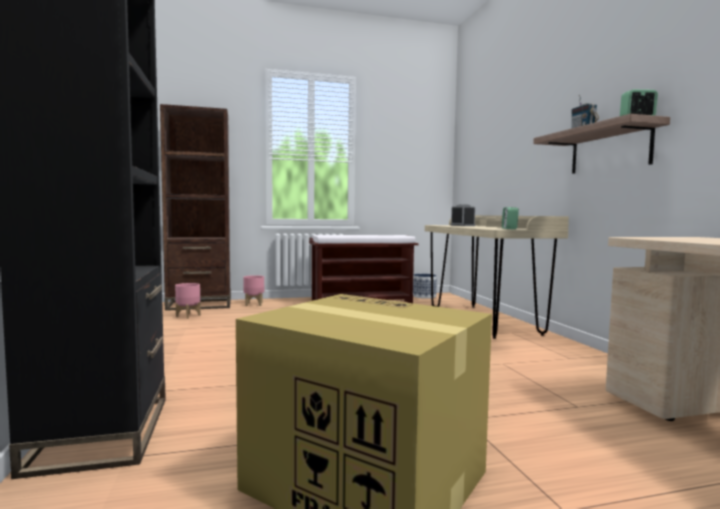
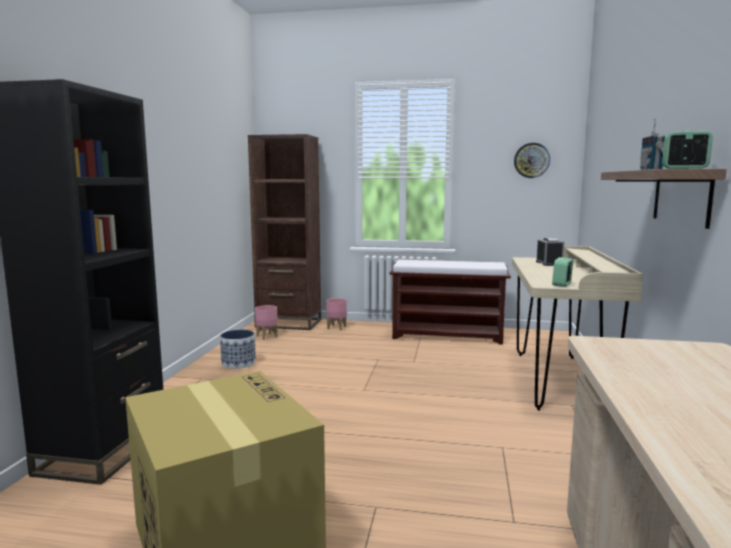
camera: 25 degrees right, 5 degrees up
planter [413,274,437,299] -> planter moved to [220,330,256,369]
none -> wall clock [514,143,550,178]

